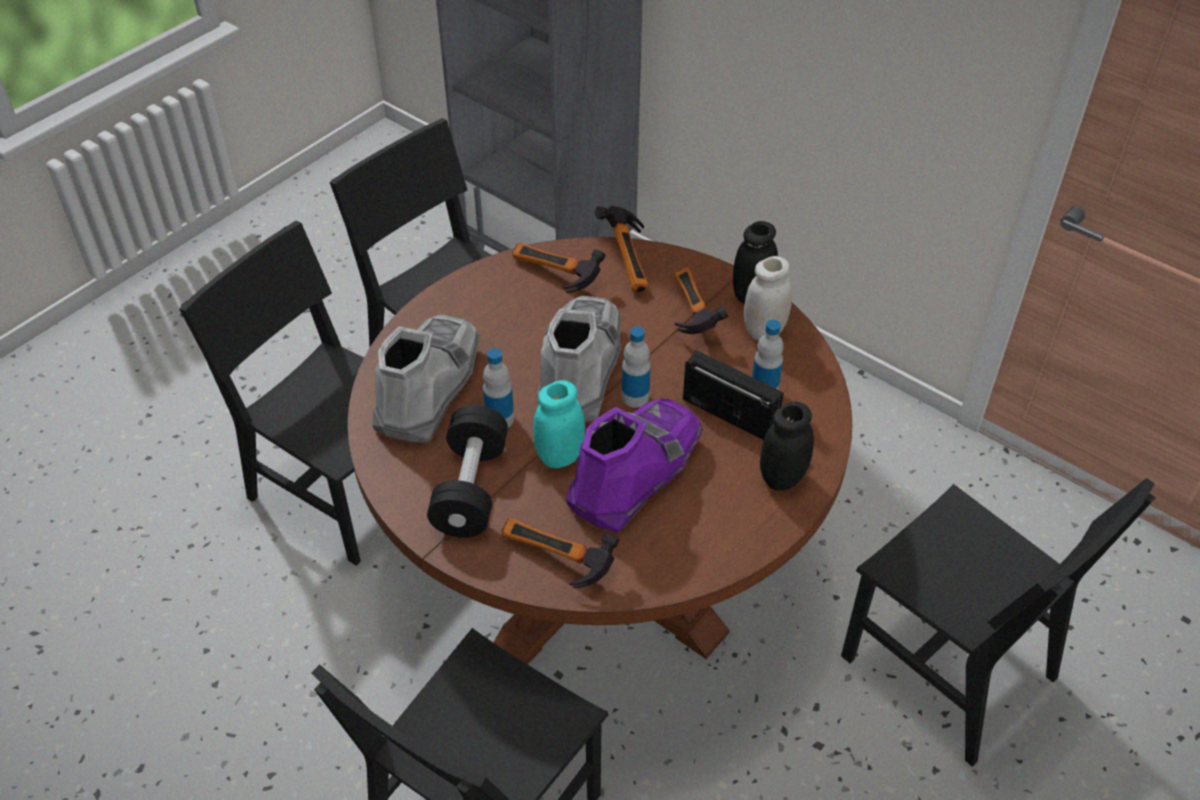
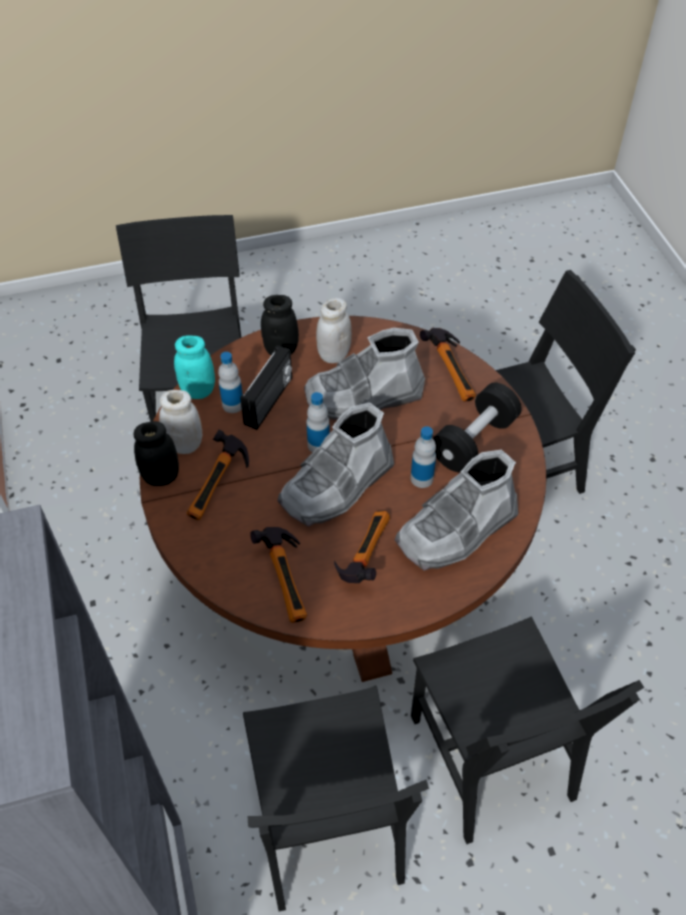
camera: 145 degrees left, 5 degrees up
turquoise jar [533,380,585,468] -> turquoise jar moved to [174,335,215,399]
purple boot [566,399,703,534] -> grey boot [304,328,425,420]
hammer [595,206,649,293] -> hammer moved to [334,511,390,583]
radio [683,350,783,440] -> radio turned 135 degrees counterclockwise [240,345,292,430]
none -> white jar [316,298,352,363]

